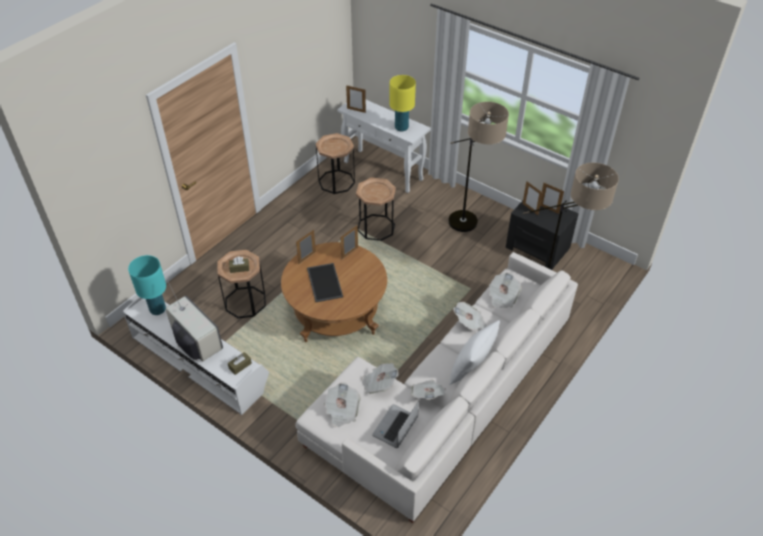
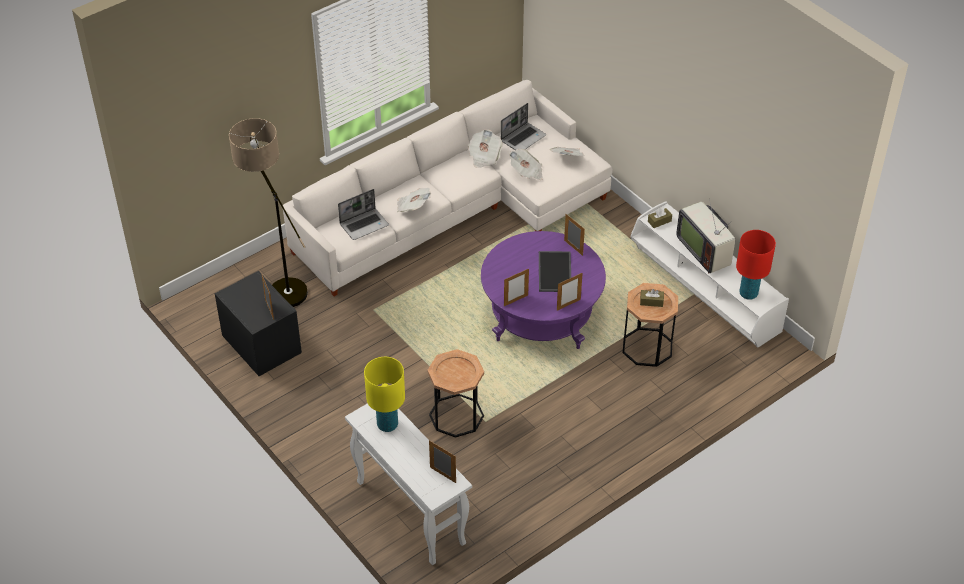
camera: 165 degrees left, 0 degrees up
turquoise table lamp [128,255,166,315] -> red table lamp [736,230,776,300]
brown coffee table [281,242,387,342] -> purple coffee table [481,231,606,349]
brown side table [316,133,355,194] -> none
floor lamp [449,102,509,232] -> none
white pillow [449,320,500,385] -> none
newspaper [488,272,522,308] -> laptop [338,189,389,240]
picture frame [540,183,564,214] -> picture frame moved to [564,214,585,256]

